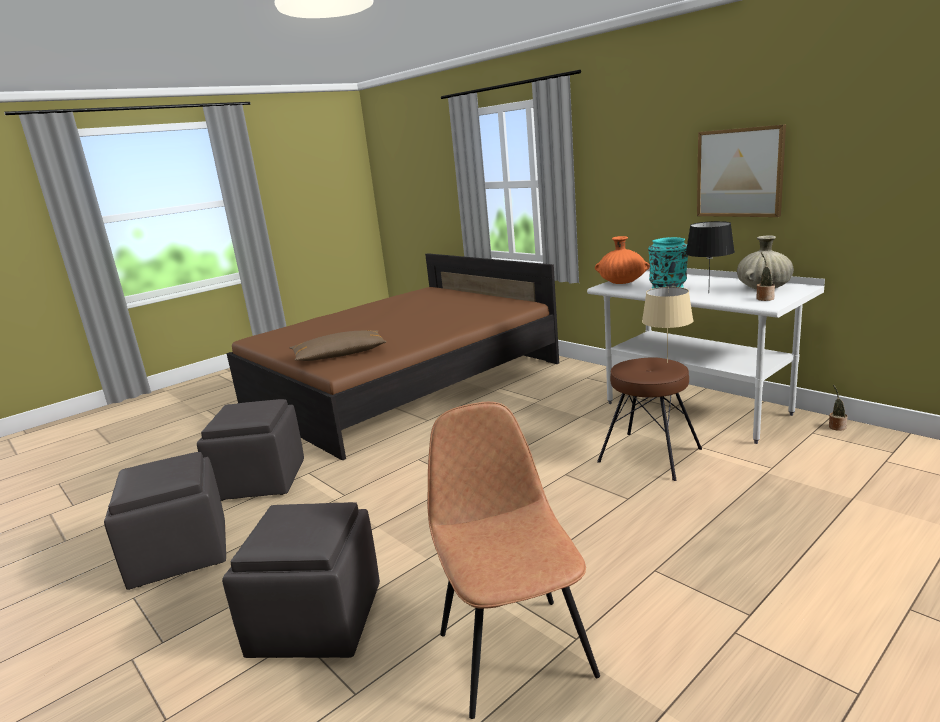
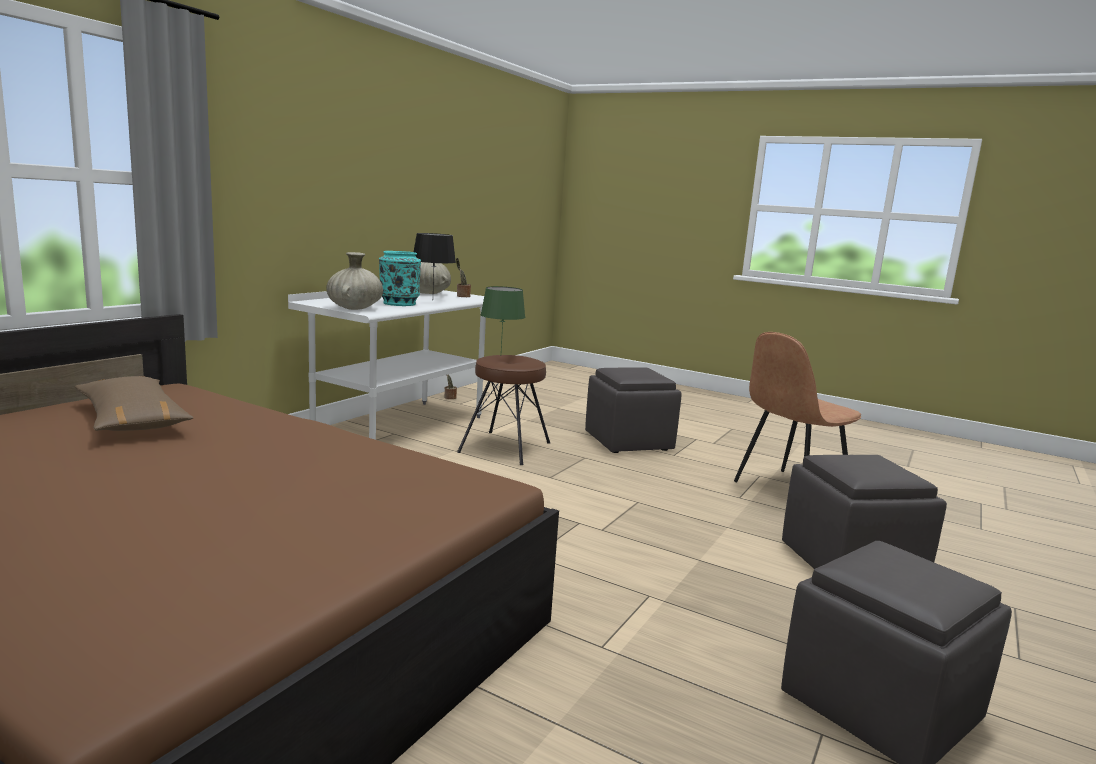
camera: 110 degrees left, 5 degrees down
grey ottoman [197,399,304,501] -> grey ottoman moved to [585,367,682,453]
brown pillow [290,330,387,361] -> brown pillow moved to [74,376,194,431]
orange vase [595,236,650,284] -> beige vase [326,252,383,310]
beige table lamp [642,287,693,363] -> green table lamp [481,286,525,350]
picture [697,124,786,217] -> none

